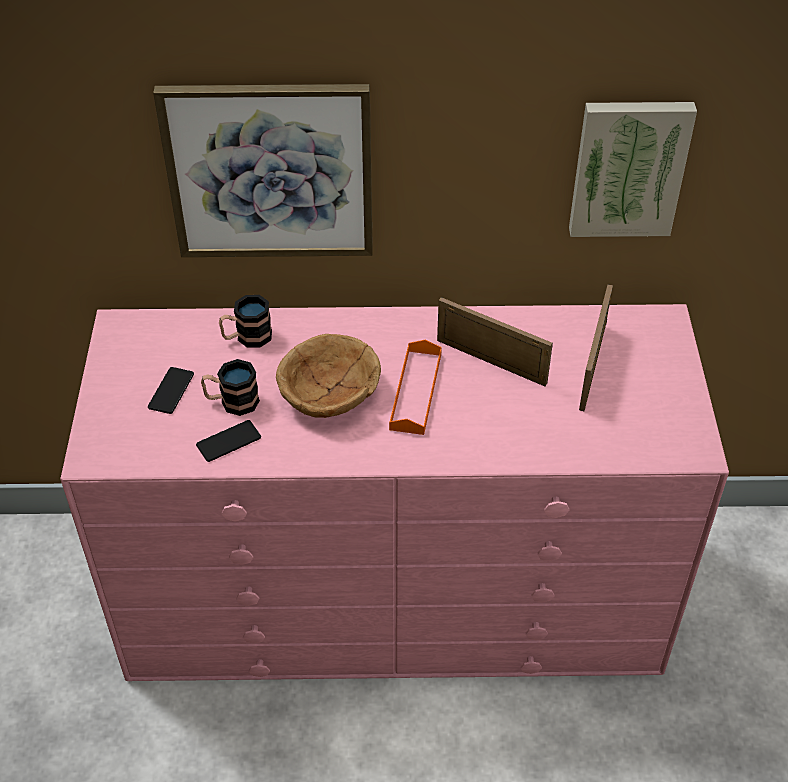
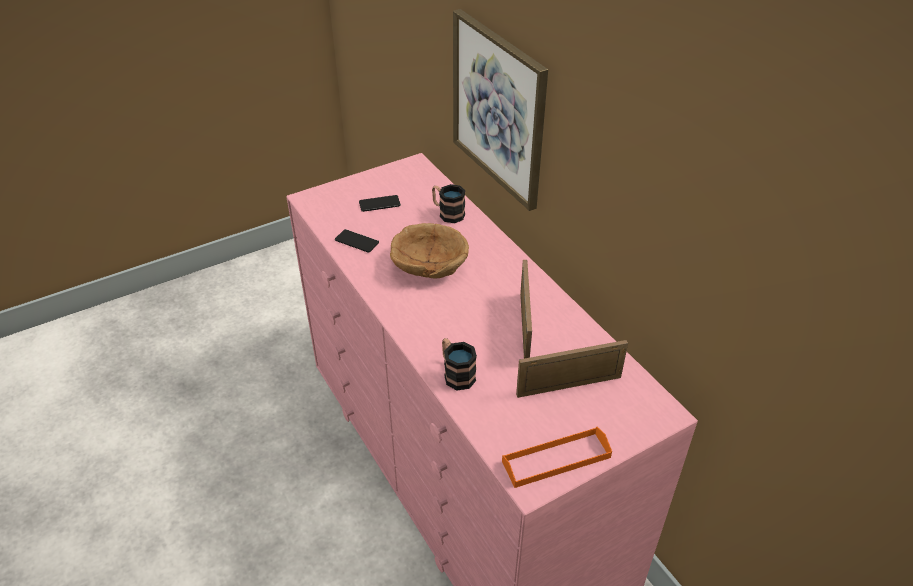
camera: 60 degrees right, 5 degrees down
mug [201,359,260,416] -> mug moved to [442,338,477,390]
orange tray [389,340,442,435] -> orange tray moved to [502,427,612,488]
picture [569,102,697,237] -> none

